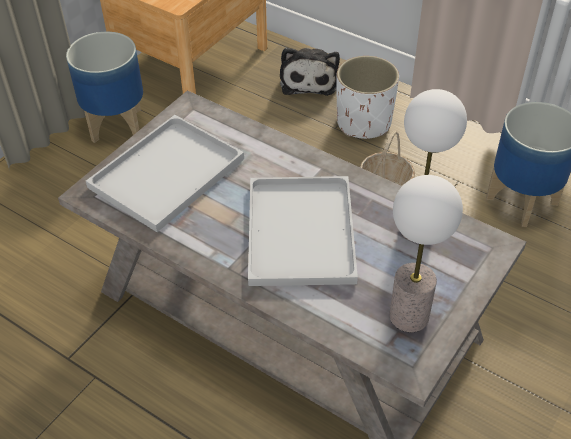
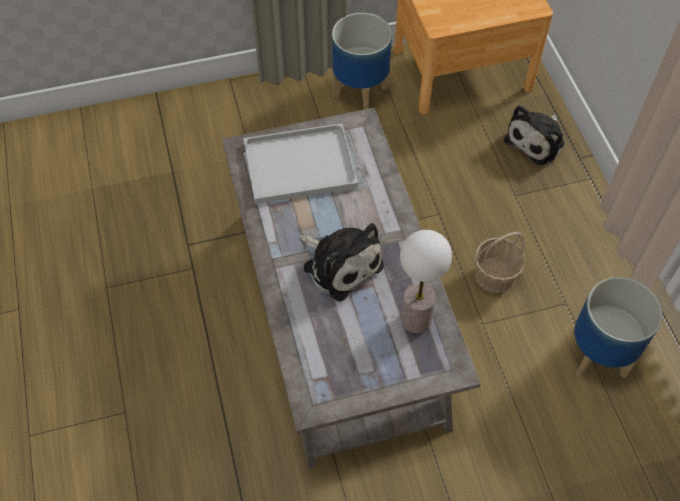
camera: 40 degrees right, 10 degrees up
white tray [248,176,358,286] -> plush toy [300,223,384,301]
white planter [336,56,399,139] -> none
table lamp [390,175,463,332] -> none

